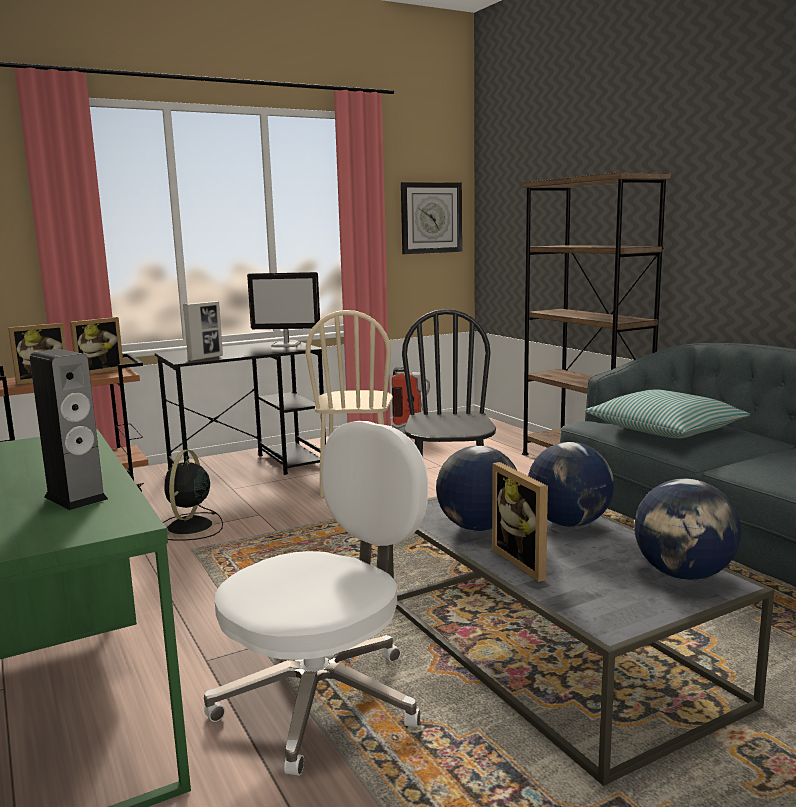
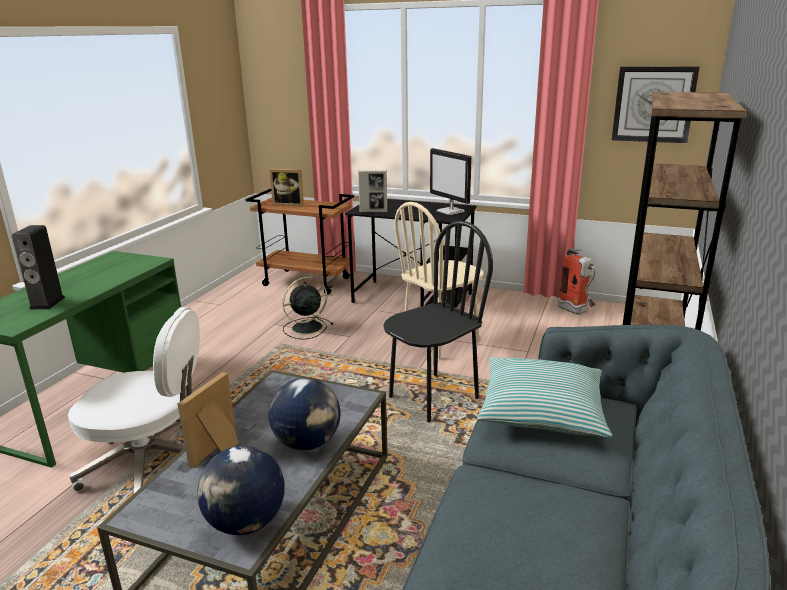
camera: 50 degrees right, 10 degrees up
picture frame [70,317,124,374] -> none
globe [436,446,517,531] -> none

